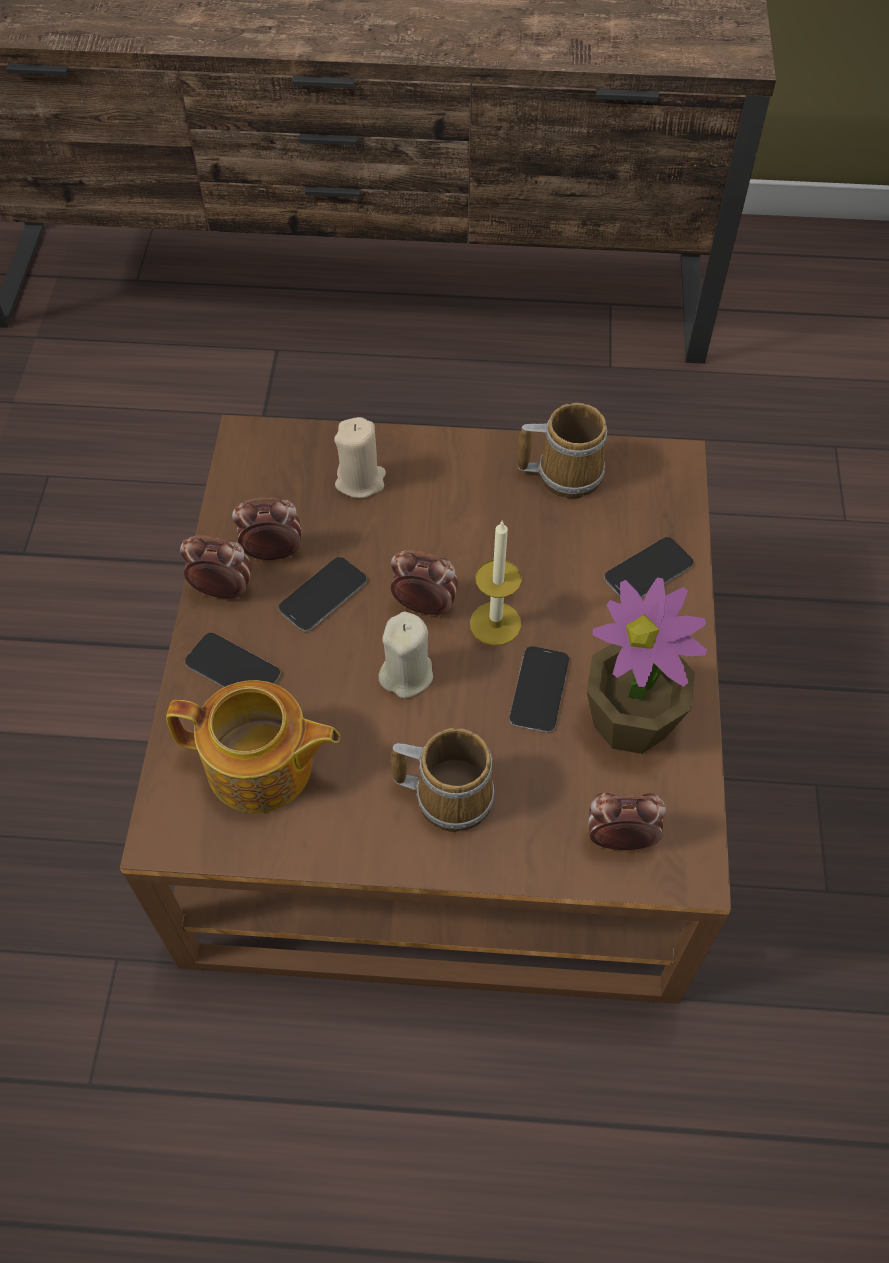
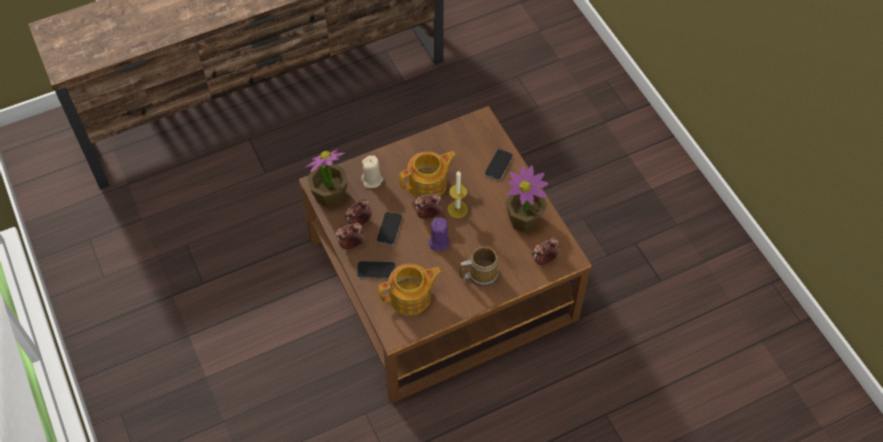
camera: 30 degrees left, 0 degrees up
beige candle [379,612,433,699] -> purple candle [429,218,450,251]
phone [509,646,569,732] -> none
mug [518,403,608,499] -> none
none -> potted plant [305,149,348,208]
none -> teapot [399,151,457,198]

